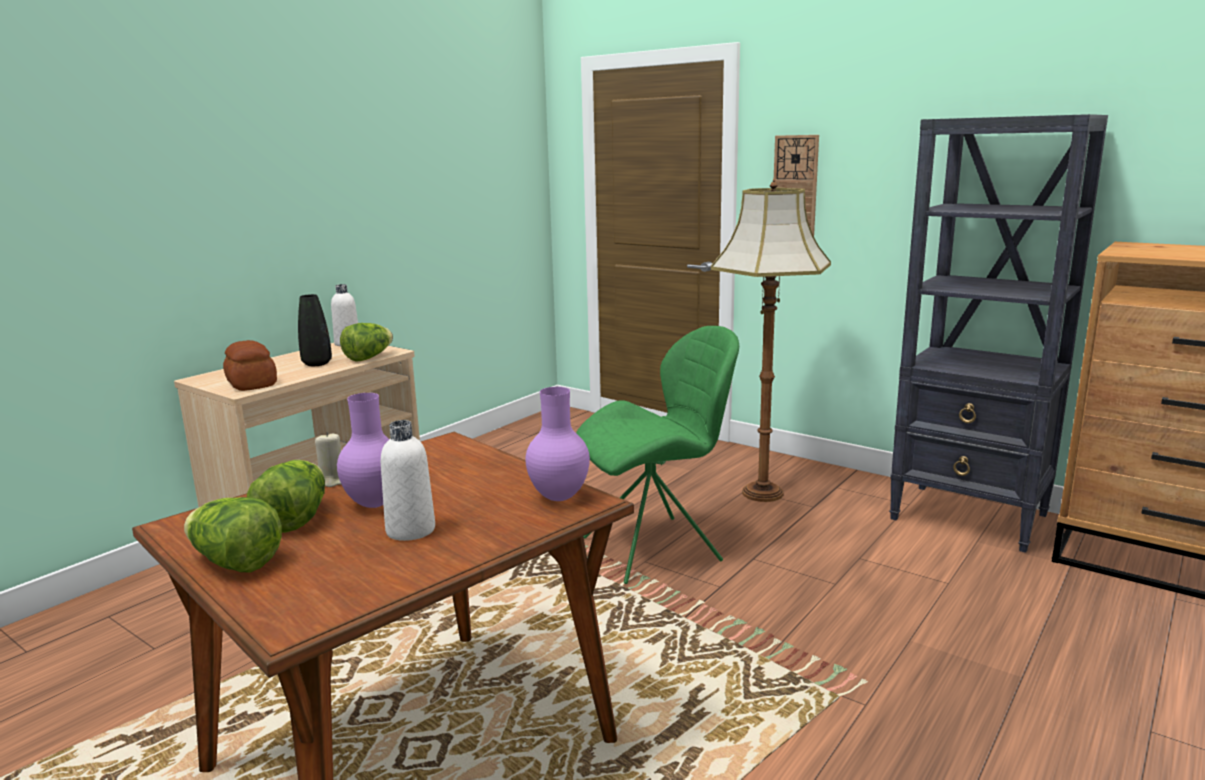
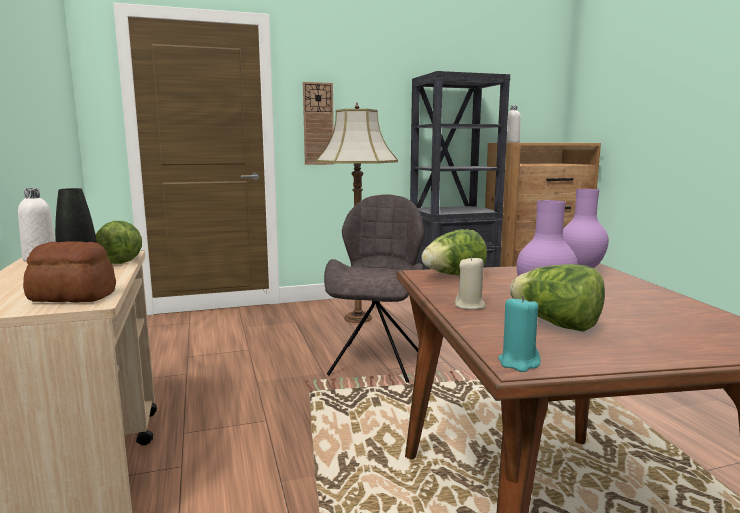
camera: 55 degrees left, 5 degrees down
lettuce [184,497,282,573] -> lettuce moved to [422,229,487,276]
white bottle [381,420,435,541] -> white bottle moved to [506,106,521,143]
green chair [576,326,739,584] -> grey chair [324,194,424,383]
none -> turquoise candle [498,296,541,372]

